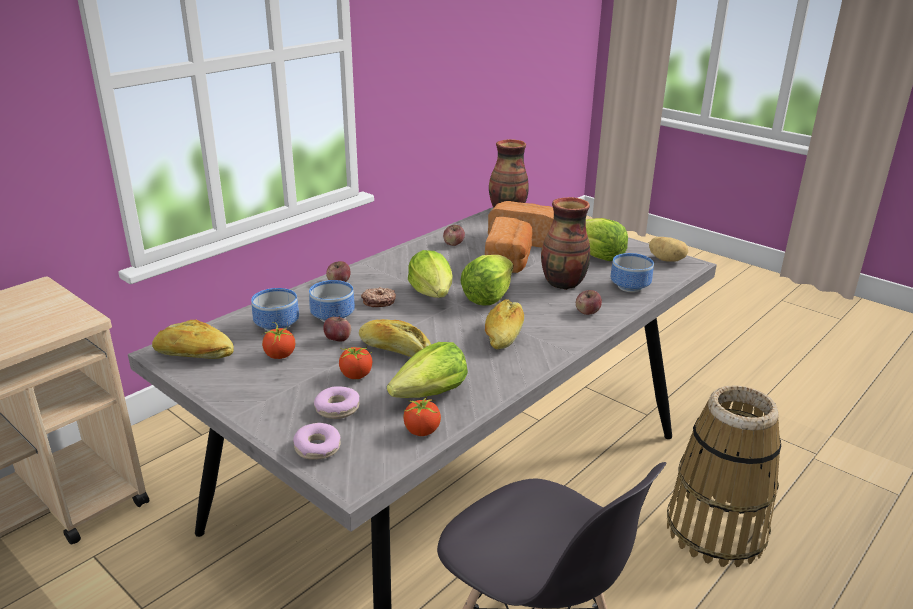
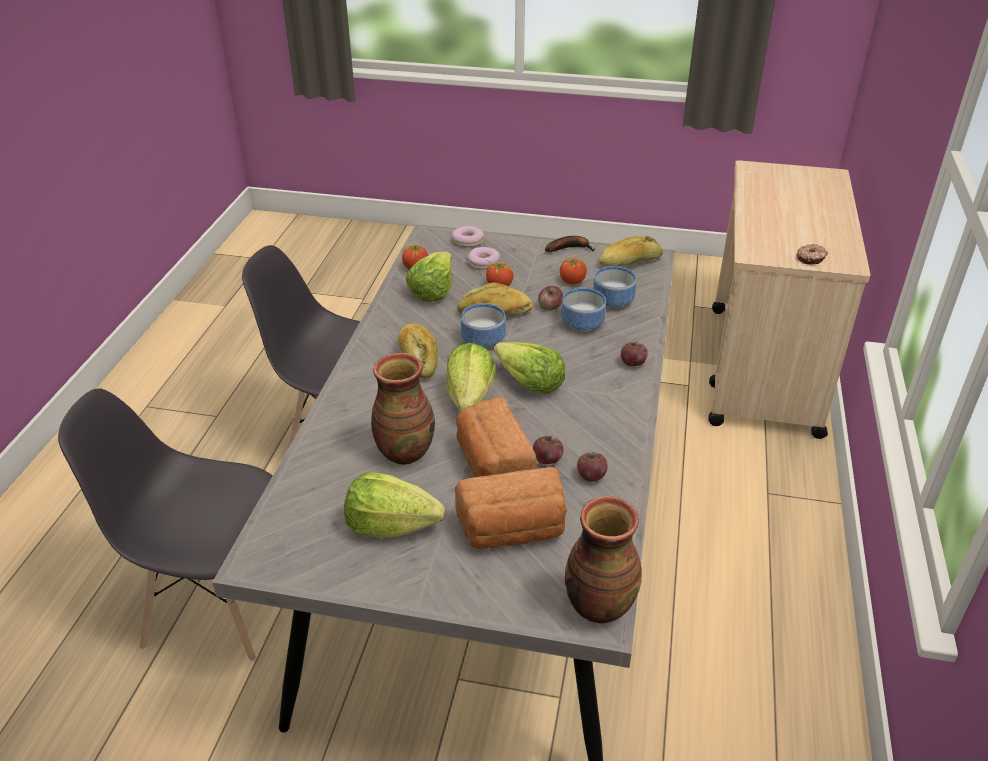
camera: 150 degrees right, 10 degrees up
donut [361,287,396,307] -> donut moved to [797,244,828,265]
apple [576,290,602,315] -> apple moved to [533,436,564,464]
bowl [611,253,654,292] -> bowl moved to [461,303,506,349]
potato [649,237,688,262] -> none
basket [667,385,781,567] -> grey chair [58,388,272,662]
none -> banana [545,236,595,252]

